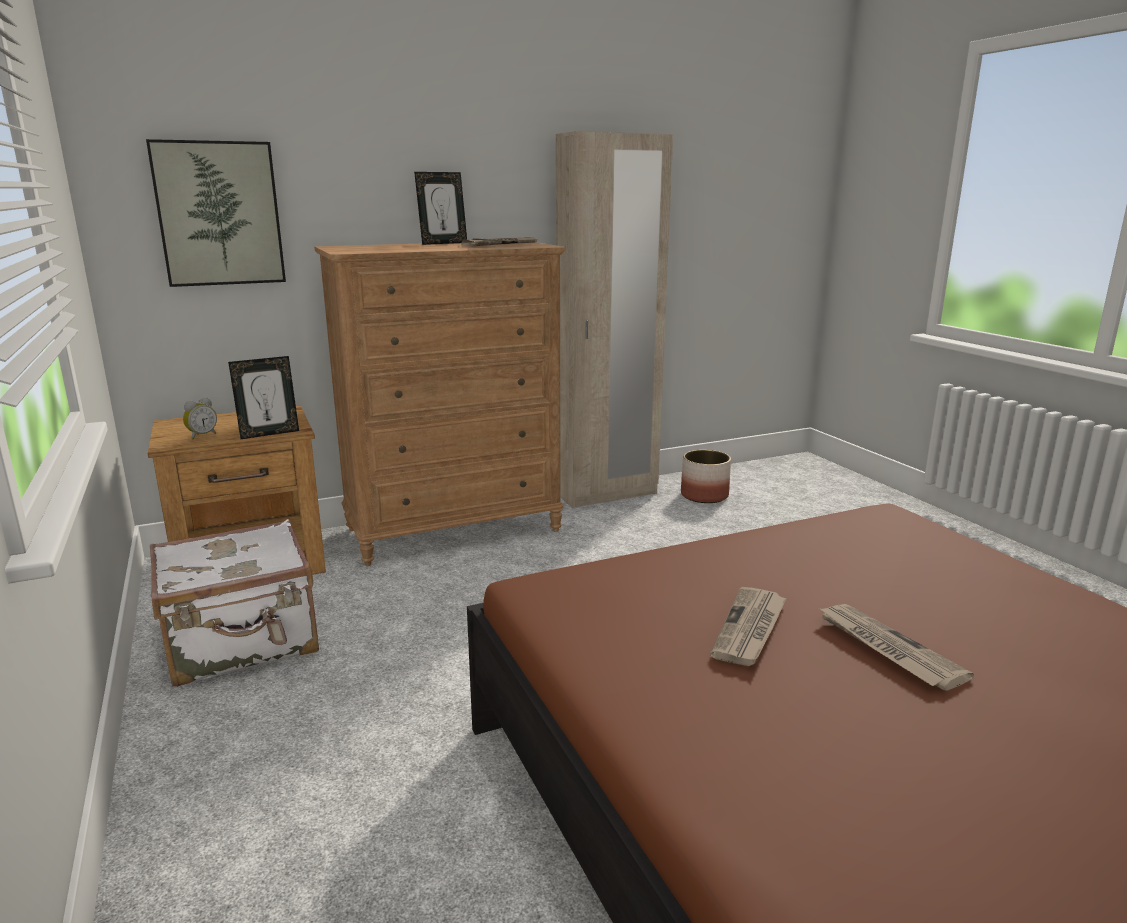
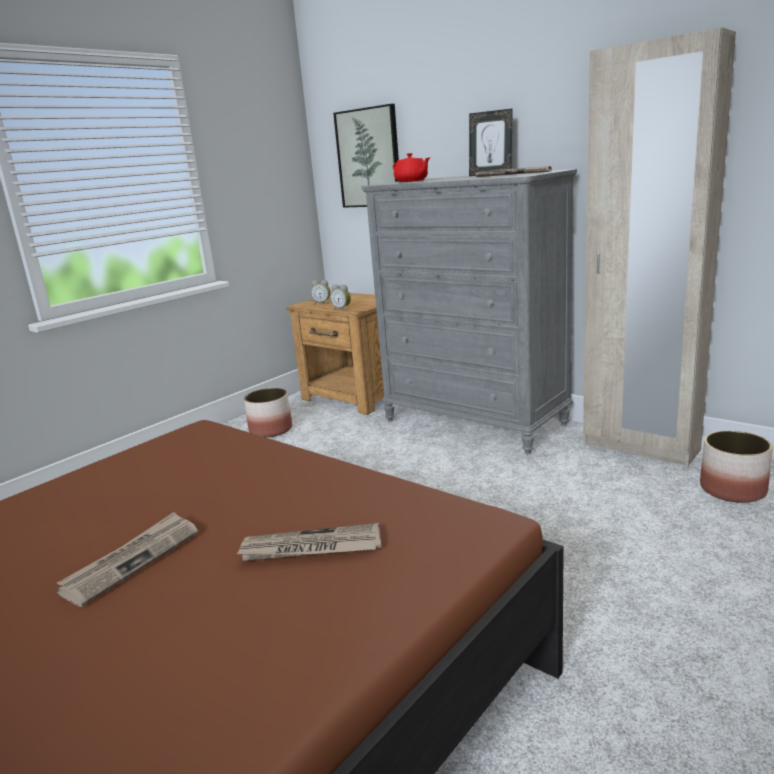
camera: 65 degrees right, 0 degrees up
white suitcase [150,519,319,687] -> planter [244,388,292,438]
picture frame [228,356,299,439] -> alarm clock [330,284,351,310]
brown dresser [314,242,565,566] -> grey dresser [361,169,577,454]
newspaper [710,587,787,666] -> newspaper moved to [237,523,381,561]
none -> red teapot [393,153,431,182]

